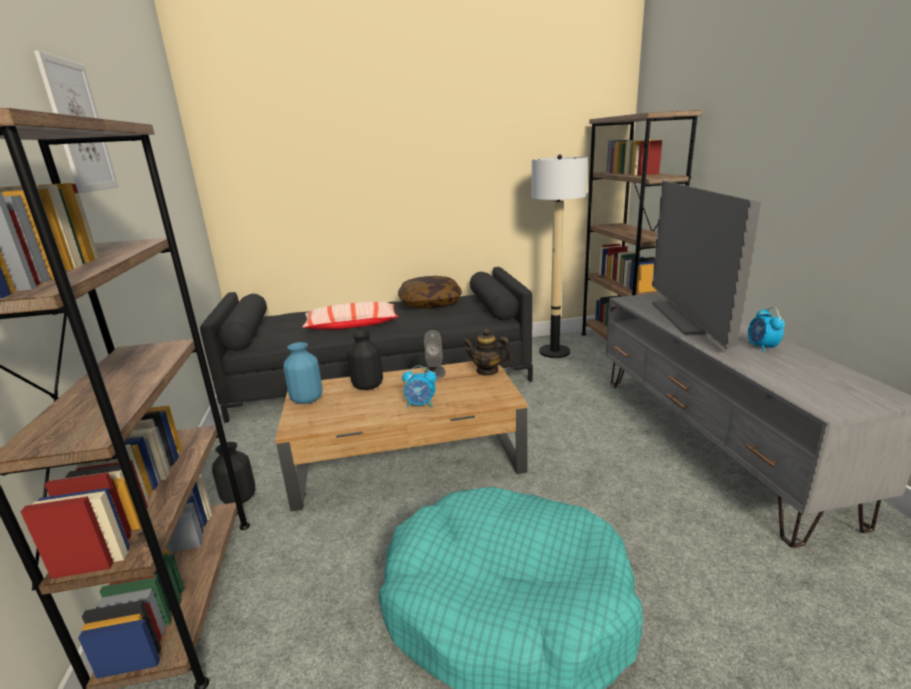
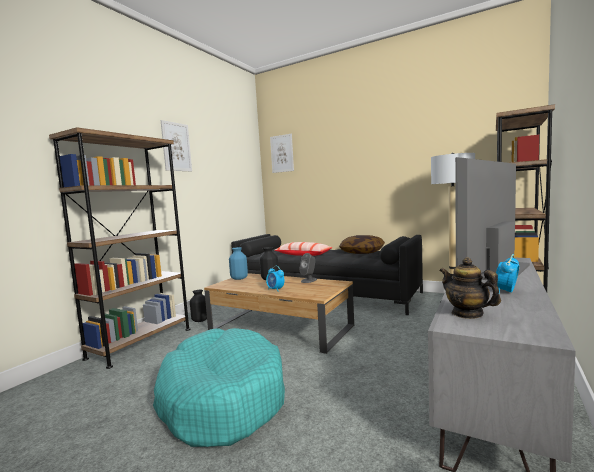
camera: 40 degrees right, 15 degrees down
teapot [463,329,512,376] -> teapot moved to [439,257,501,319]
none -> picture [270,134,294,173]

